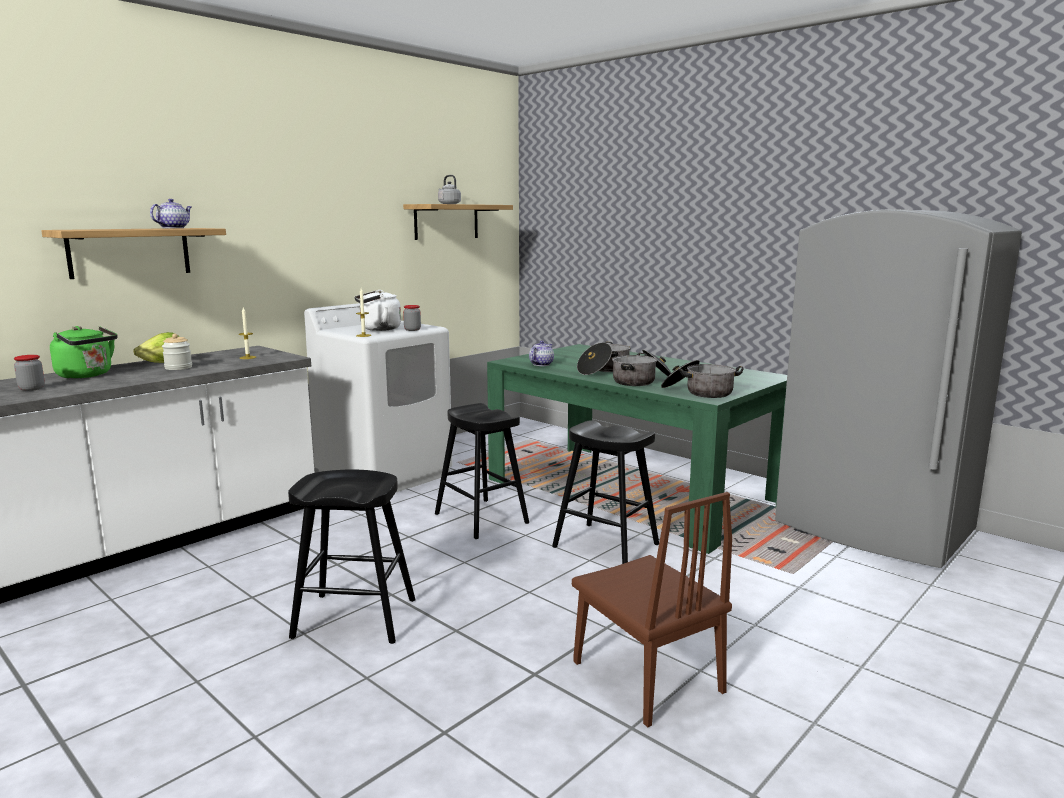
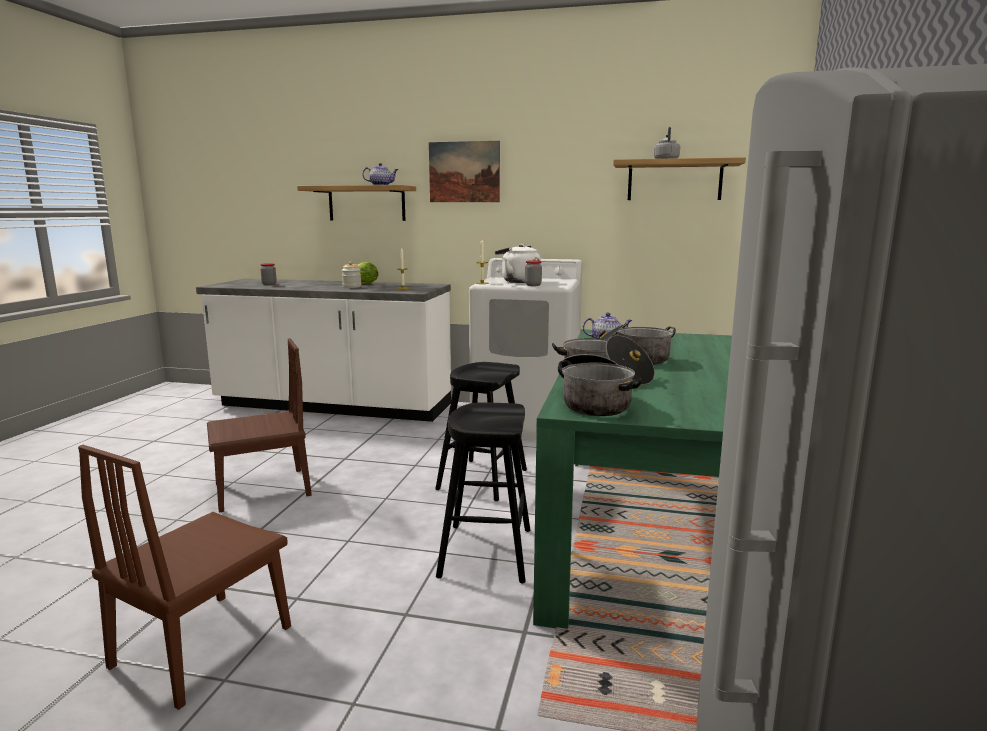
camera: 60 degrees right, 0 degrees up
green kettle [50,326,118,378] -> none
black stool [288,470,416,644] -> brown chair [207,338,312,512]
none -> picture [429,141,500,202]

